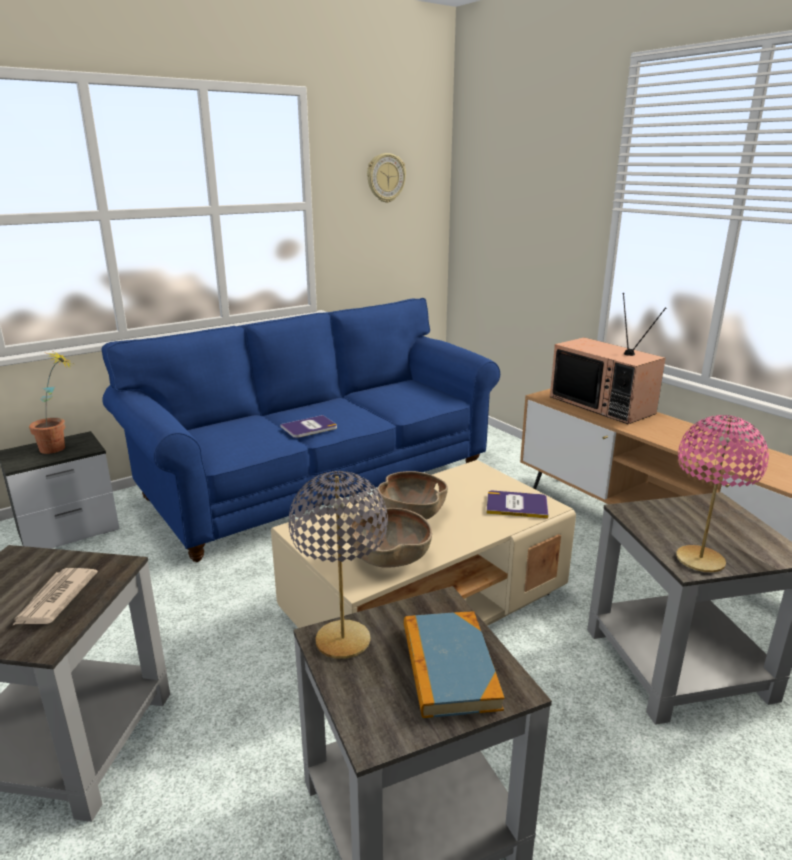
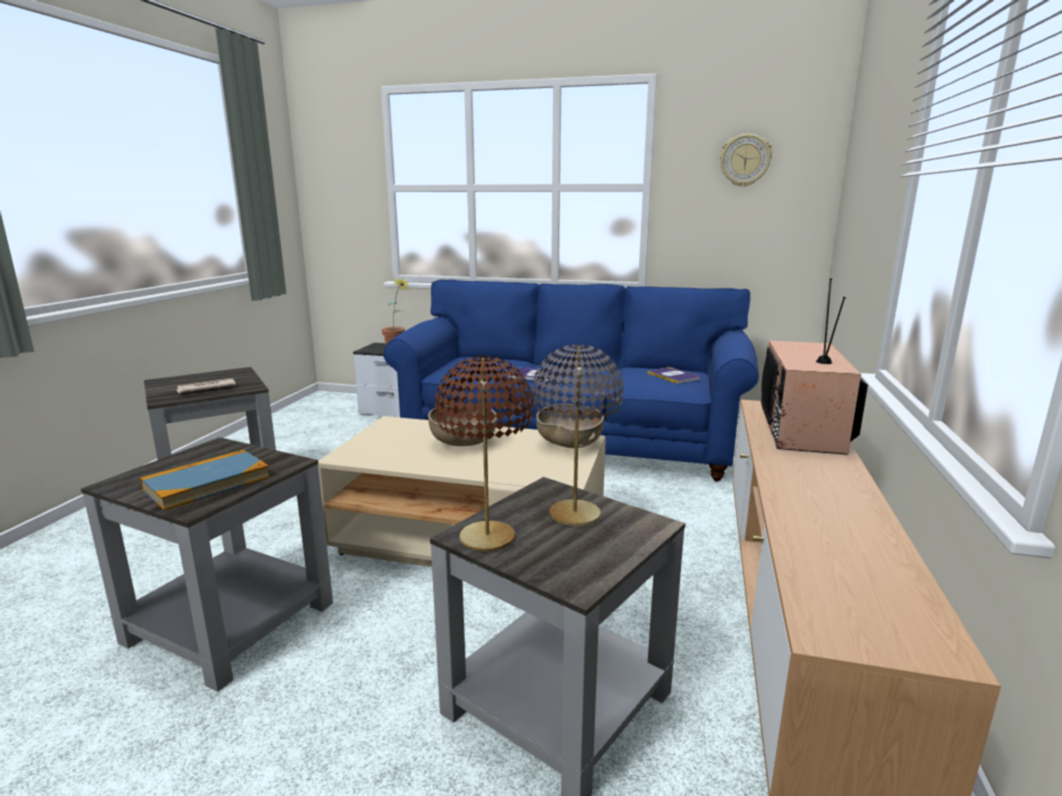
camera: 50 degrees right, 5 degrees down
grey table lamp [288,471,388,659] -> grey table lamp moved to [532,344,624,526]
brown bowl [349,508,432,568] -> brown bowl moved to [536,404,604,448]
book [486,491,548,519] -> book moved to [647,367,700,384]
pink table lamp [676,415,769,572] -> brown table lamp [435,356,534,551]

